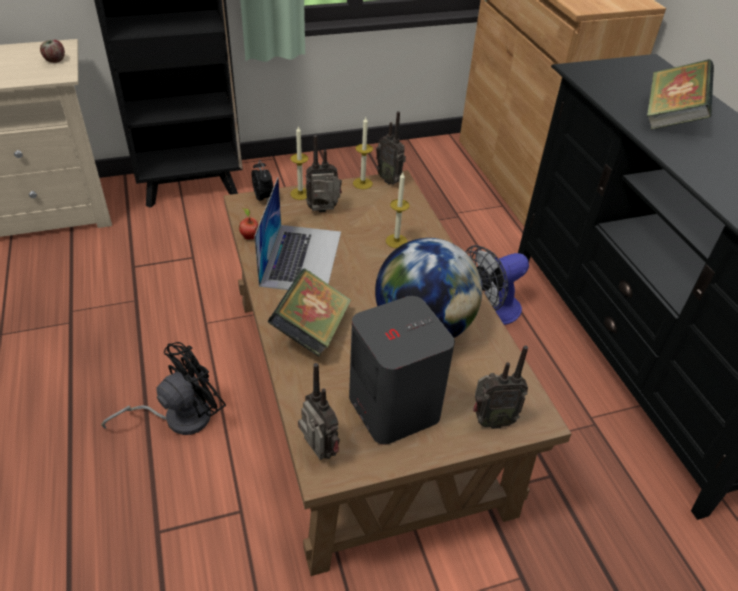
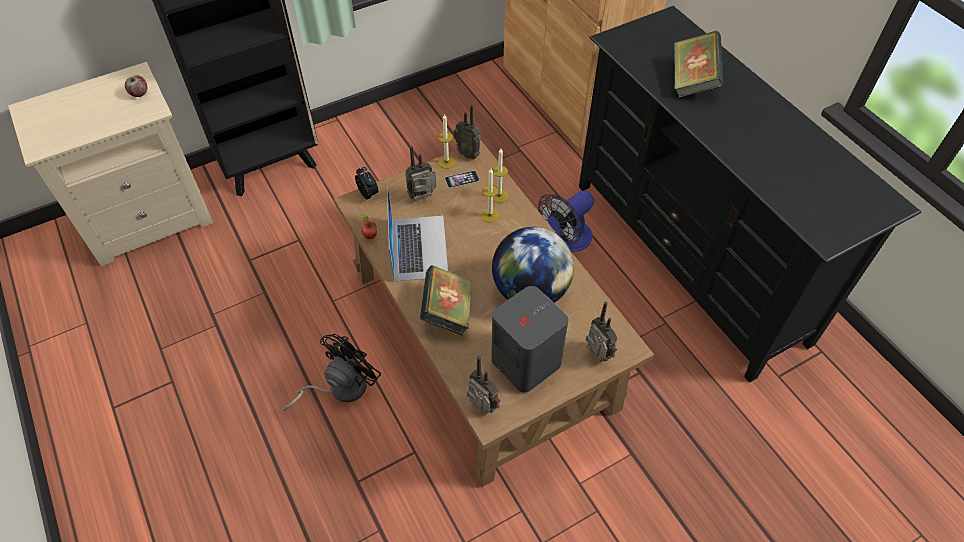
camera: 10 degrees left, 10 degrees up
candle [290,125,308,200] -> candle moved to [493,148,508,203]
radio [473,345,528,429] -> radio turned 105 degrees counterclockwise [586,302,617,362]
none -> phone [445,171,479,188]

